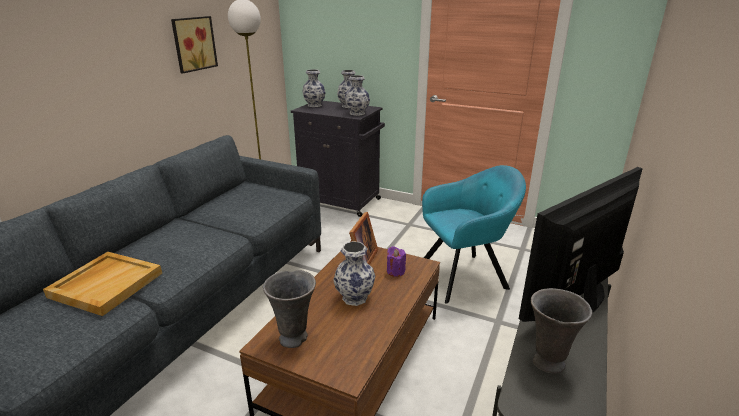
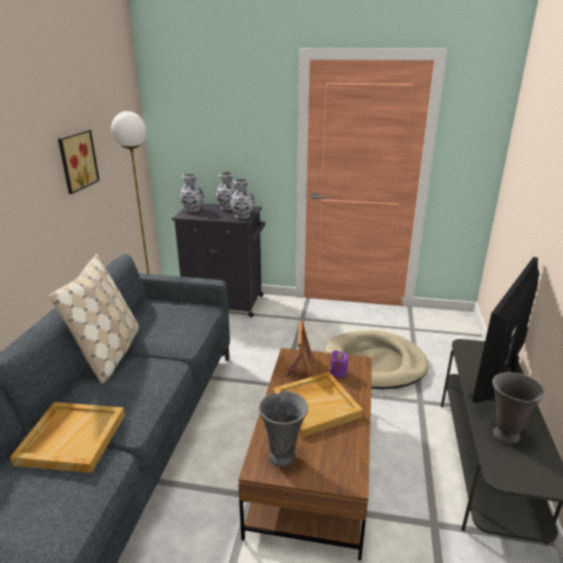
camera: 15 degrees left, 0 degrees up
vase [333,241,375,306] -> beige tray [273,372,363,438]
turquoise armchair [422,165,526,304] -> beige dog bed [325,330,428,389]
none -> beige pillow [49,254,139,384]

